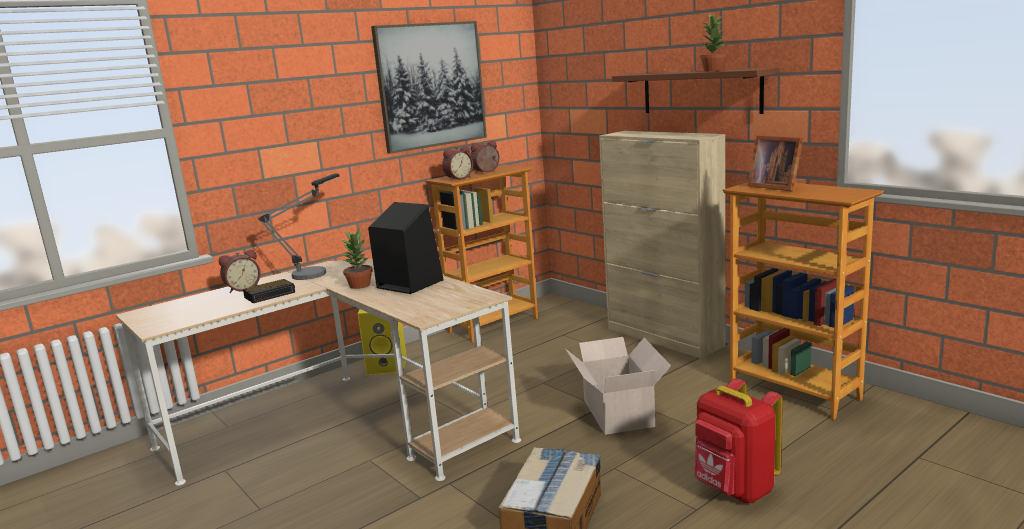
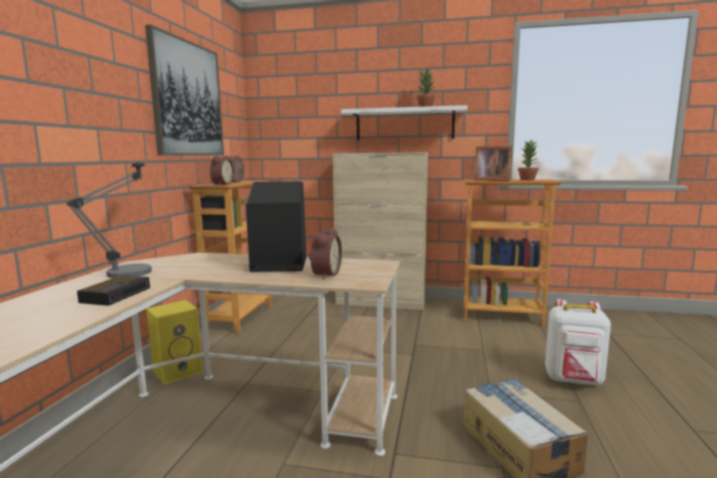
camera: 40 degrees left, 5 degrees down
alarm clock [219,249,261,293] -> alarm clock moved to [309,228,342,279]
potted plant [340,228,373,289] -> potted plant moved to [518,140,539,180]
cardboard box [565,337,671,435] -> none
brown shelf [612,67,779,114] -> white shelf [341,105,468,140]
red backpack [694,378,783,503] -> white backpack [545,299,611,386]

